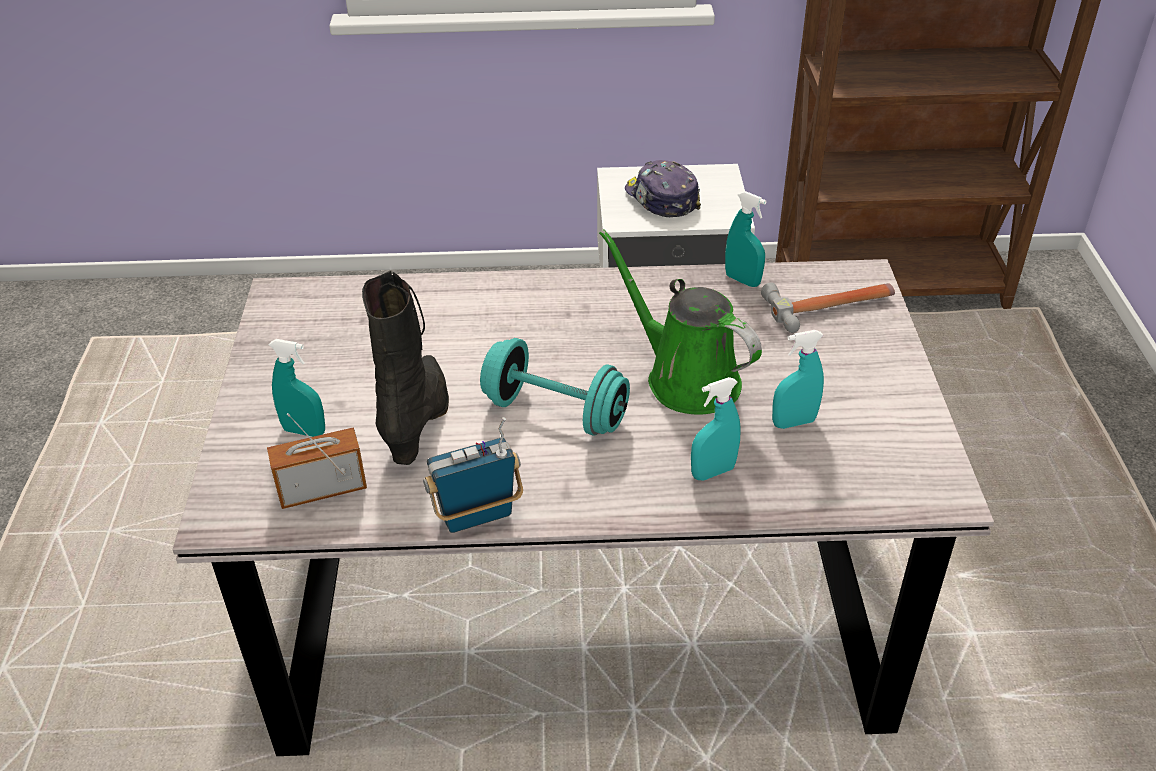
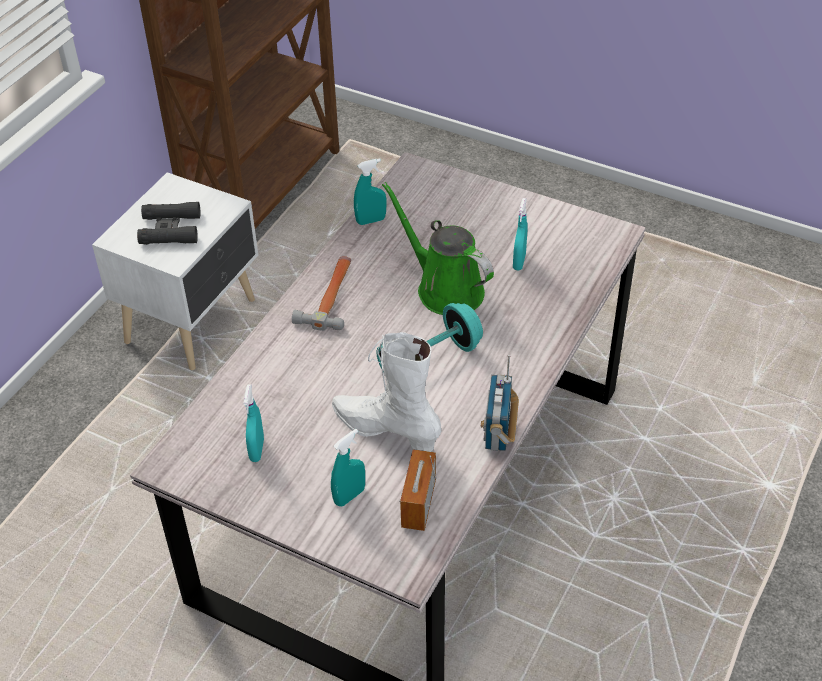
camera: 60 degrees left, 5 degrees up
black boot [362,270,449,465] -> white boot [332,332,441,452]
green watering can [599,229,762,415] -> green watering can turned 60 degrees clockwise [382,182,494,315]
cap [625,160,701,217] -> black binoculars [137,202,200,245]
turquoise spray bottle [691,377,741,480] -> turquoise spray bottle moved to [243,384,264,462]
hammer [761,283,895,333] -> hammer moved to [292,256,351,331]

